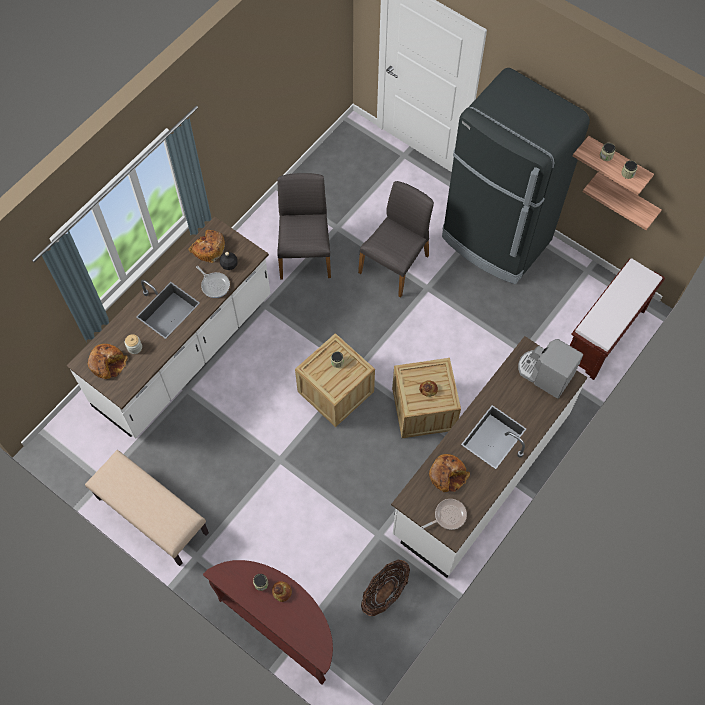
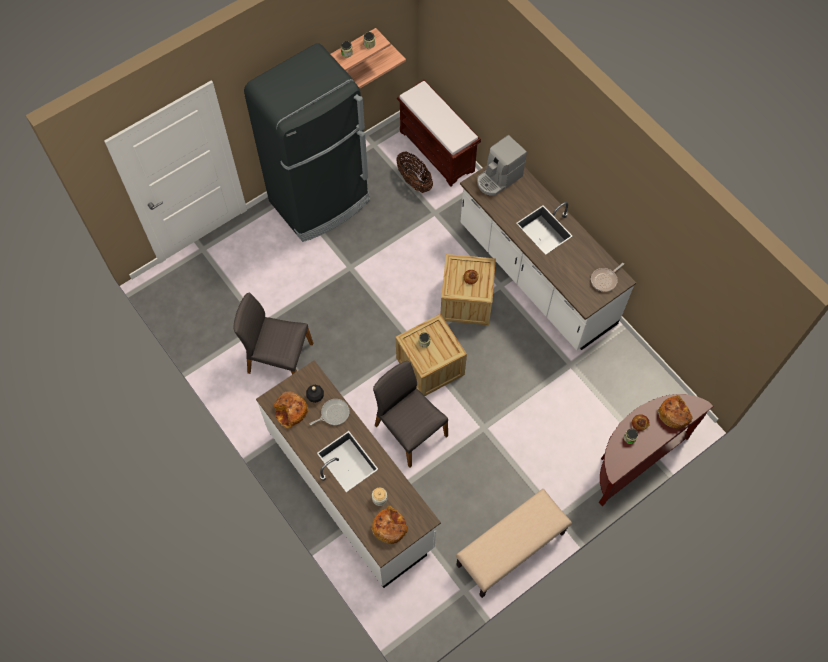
camera: 75 degrees left, 0 degrees up
grey chair [358,181,434,298] -> grey chair moved to [373,361,448,468]
basket [361,560,410,616] -> basket moved to [396,151,433,193]
frying pan [421,499,467,530] -> frying pan turned 120 degrees counterclockwise [591,263,624,292]
bread [429,454,470,492] -> bread moved to [657,395,692,429]

